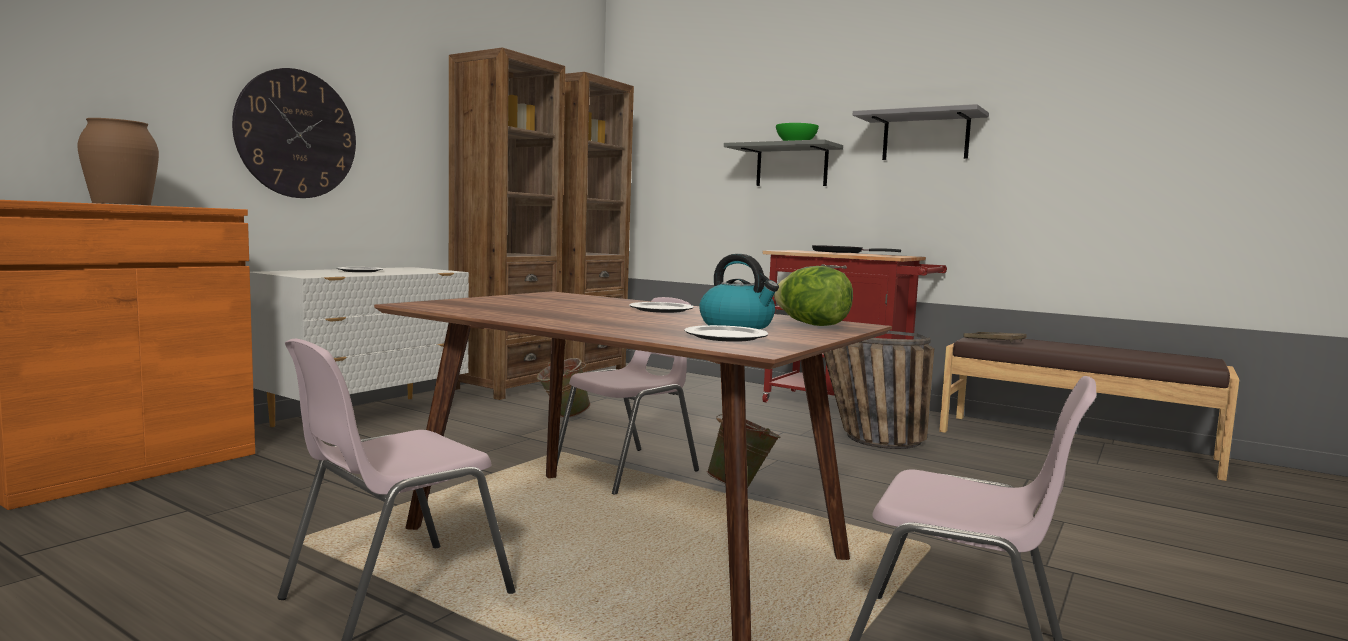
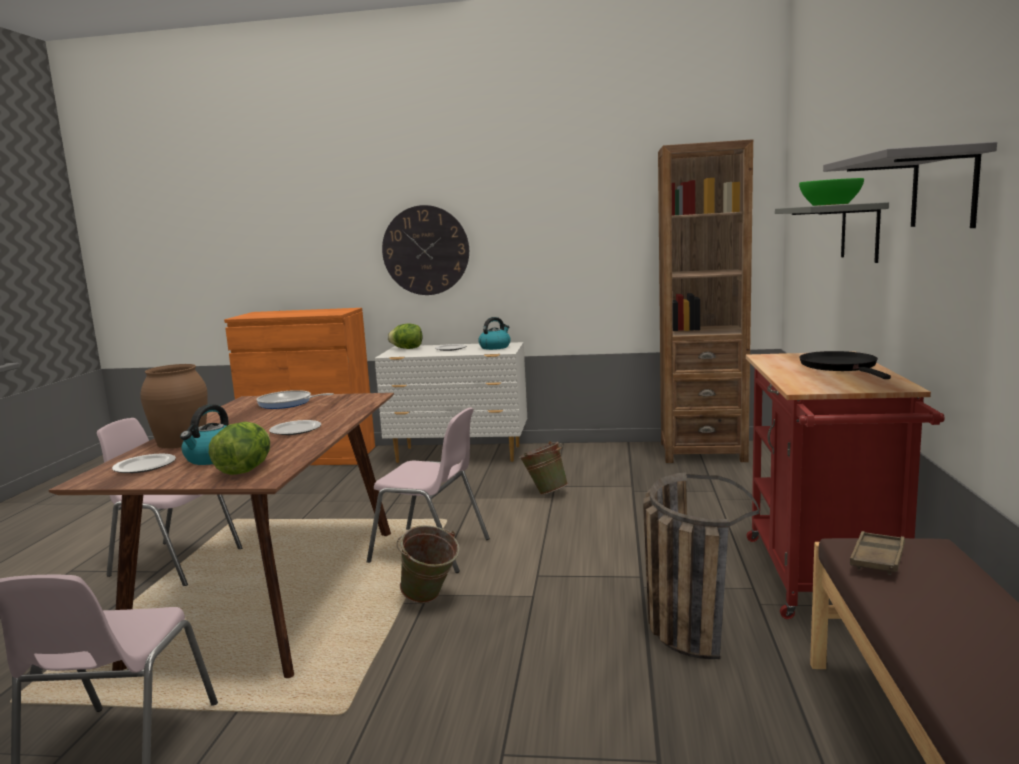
camera: 65 degrees right, 5 degrees up
brown vase [77,118,159,205] -> brown vase moved to [140,364,208,448]
brown bookcase [449,48,565,400] -> none
none -> frying pan [256,390,334,409]
none -> lettuce [388,323,422,349]
none -> kettle [478,317,511,350]

